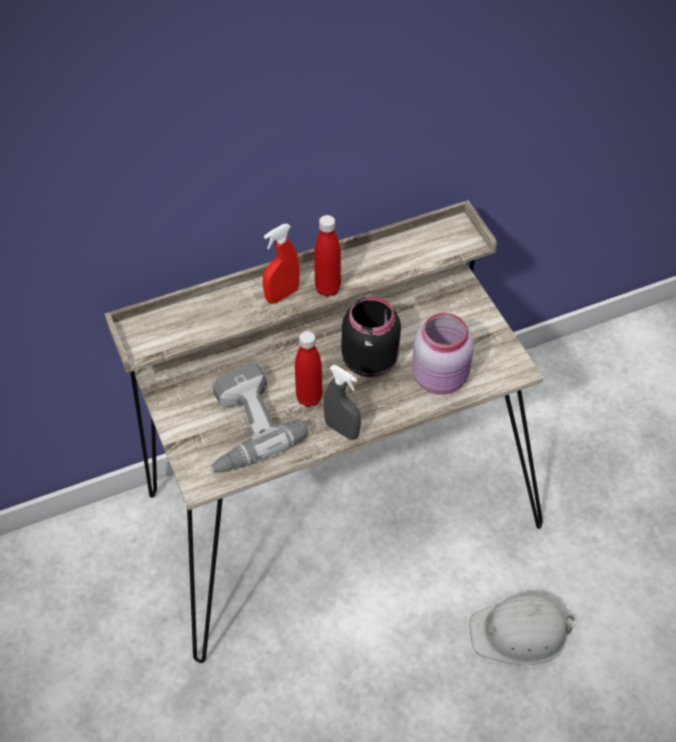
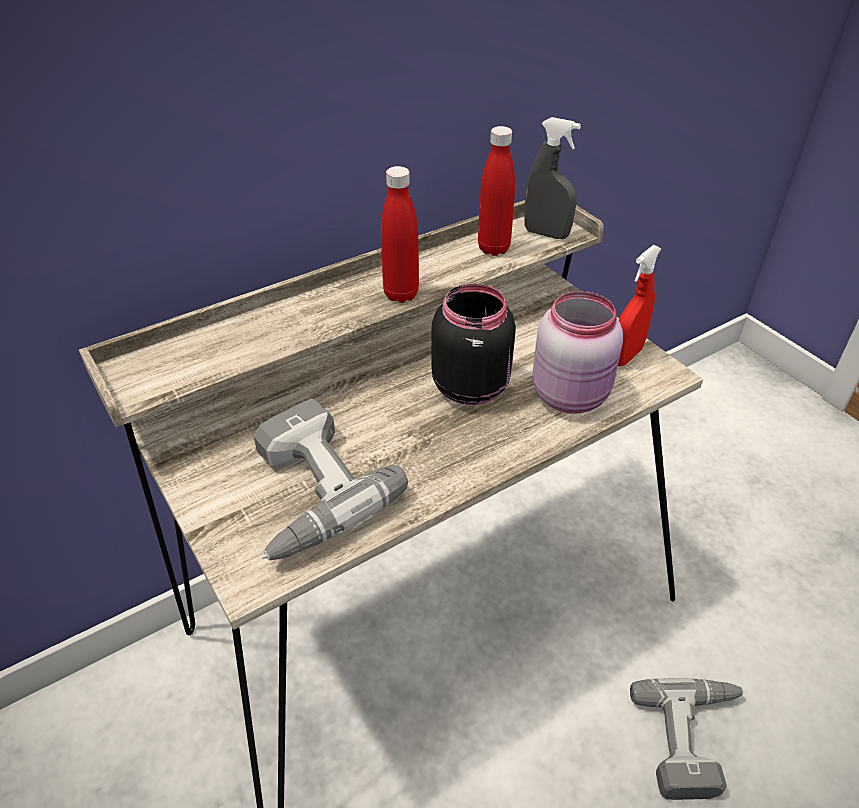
camera: 10 degrees left, 10 degrees down
red spray bottle [263,224,300,304] -> red spray bottle moved to [618,245,661,367]
red bottle [295,331,323,407] -> red bottle moved to [478,126,515,256]
grey spray bottle [323,365,361,440] -> grey spray bottle moved to [524,117,581,239]
white hard hat [469,595,575,665] -> power drill [630,678,745,800]

